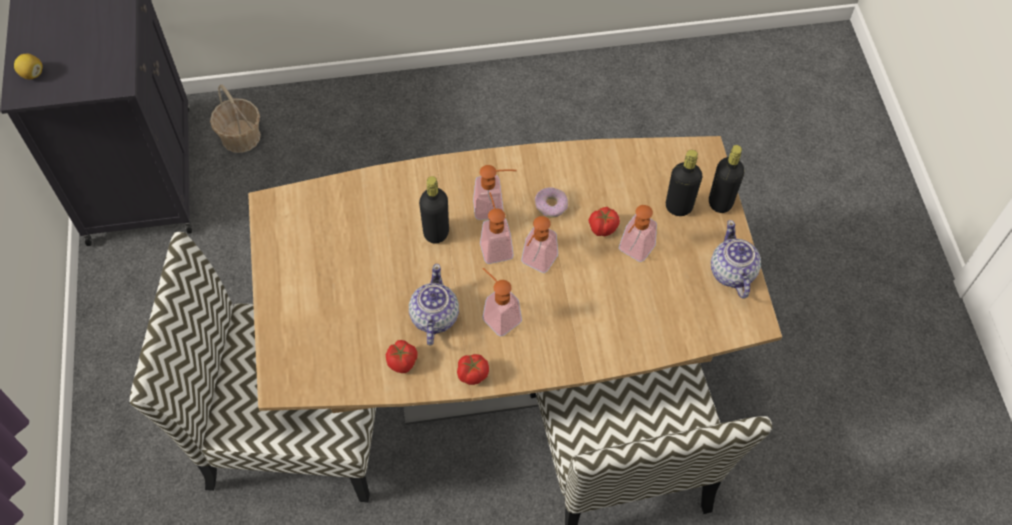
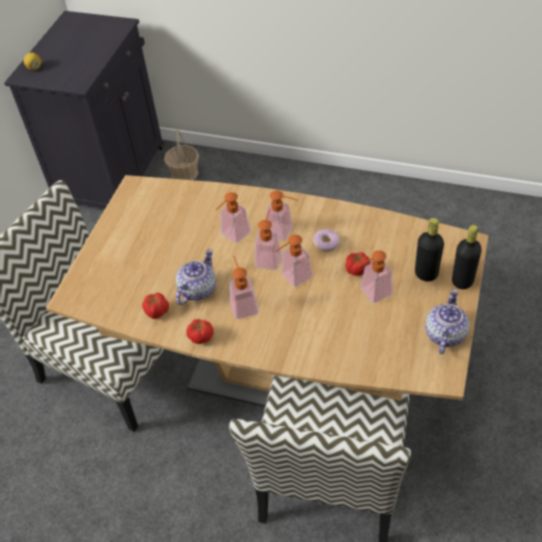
camera: 30 degrees right, 10 degrees down
black bottle [419,176,449,244] -> soap dispenser [216,192,251,243]

